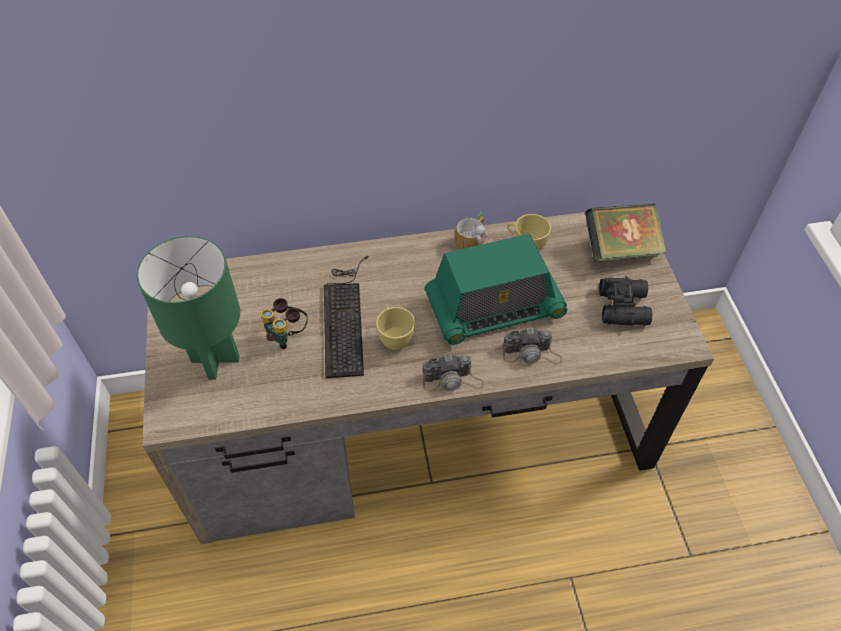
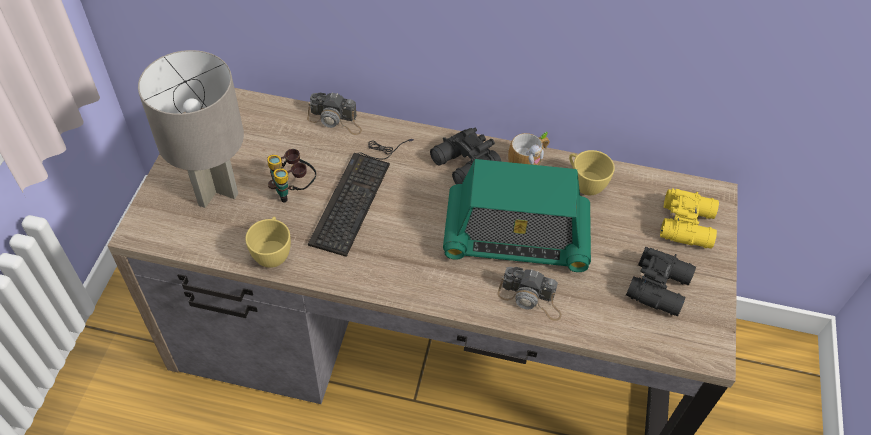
camera: 20 degrees right, 0 degrees up
green table lamp [137,236,240,380] -> grey table lamp [138,50,244,208]
yellow cup [376,306,415,350] -> yellow cup moved to [245,217,291,268]
camera [423,354,484,392] -> camera moved to [307,92,362,135]
book [585,203,666,262] -> yellow binoculars [660,188,719,249]
none -> black binoculars [430,128,502,184]

